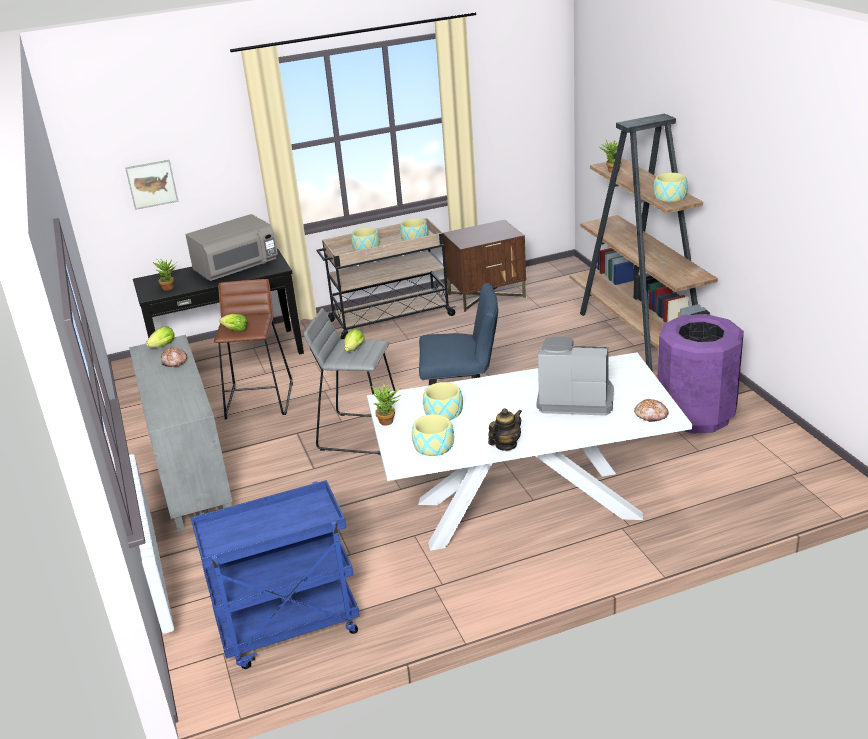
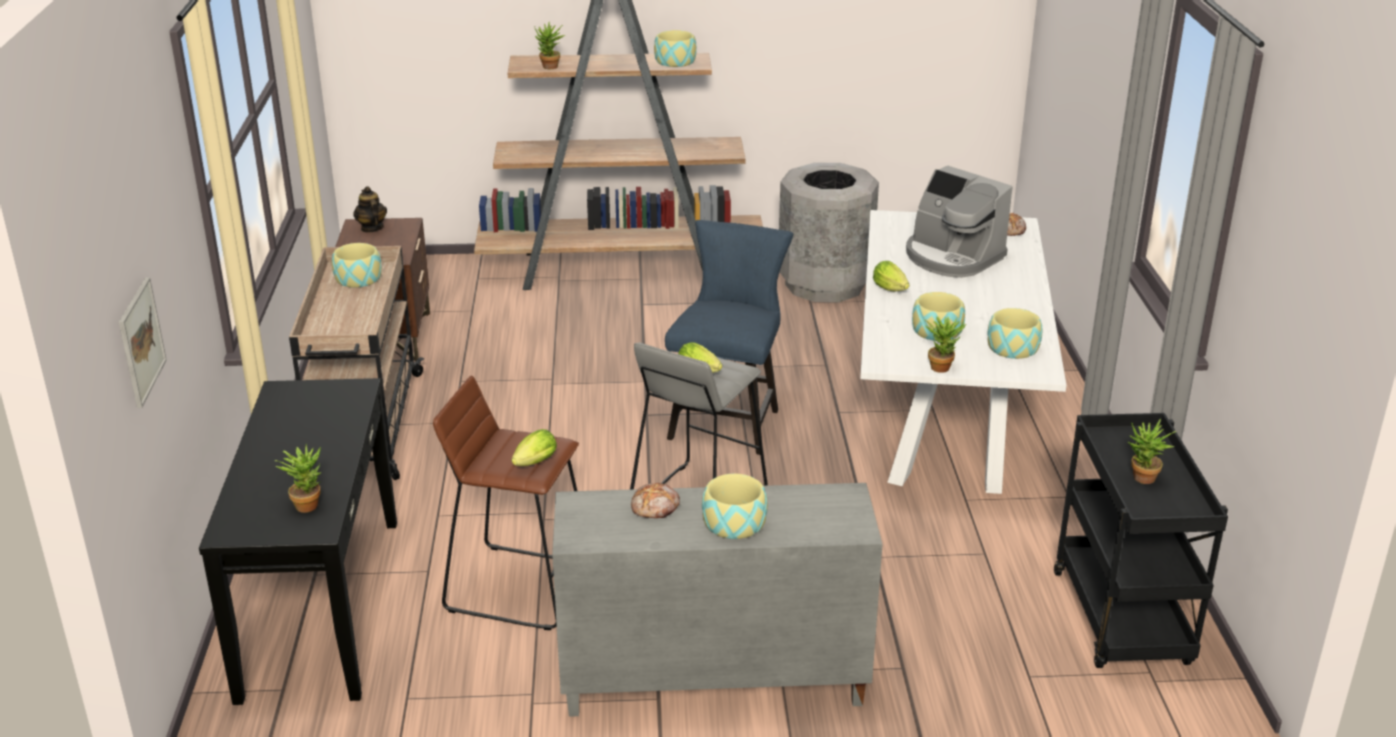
camera: 75 degrees left, 0 degrees up
lettuce [146,326,175,348] -> lettuce moved to [873,261,909,291]
grey microwave [186,214,278,281] -> none
blue cart [191,480,360,669] -> black cart [1054,413,1228,668]
bowl [351,227,380,251] -> bowl moved to [702,474,768,539]
teapot [488,408,522,451] -> teapot moved to [353,186,387,233]
coffee machine [537,336,614,416] -> coffee machine turned 75 degrees counterclockwise [906,165,1013,278]
purple trash can [657,314,744,434] -> grey trash can [779,163,879,302]
none -> potted plant [1128,419,1177,484]

